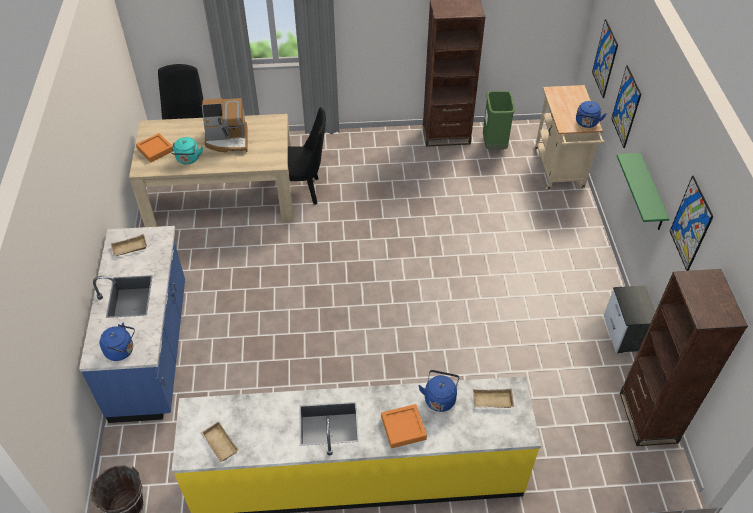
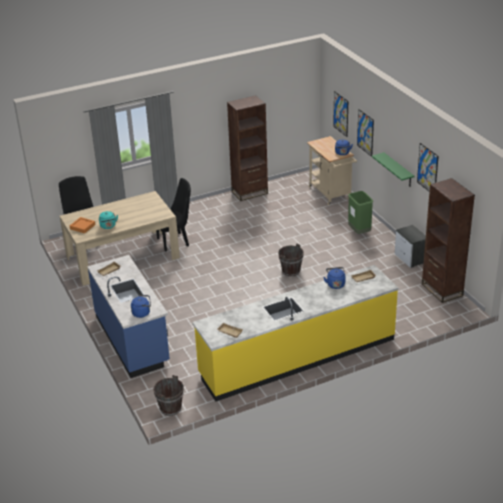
camera: 20 degrees left, 15 degrees down
coffee machine [202,98,248,153] -> none
orange tray [381,404,427,448] -> none
green trash can [483,91,515,150] -> green trash can moved to [348,191,373,234]
none -> brown bucket [278,243,304,276]

